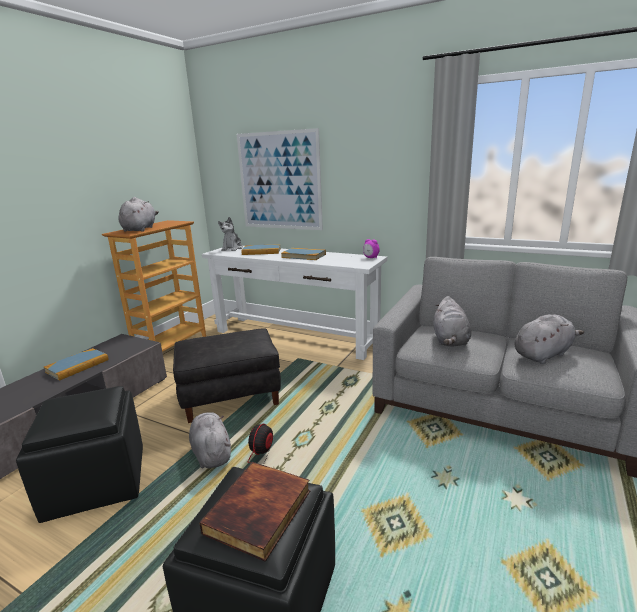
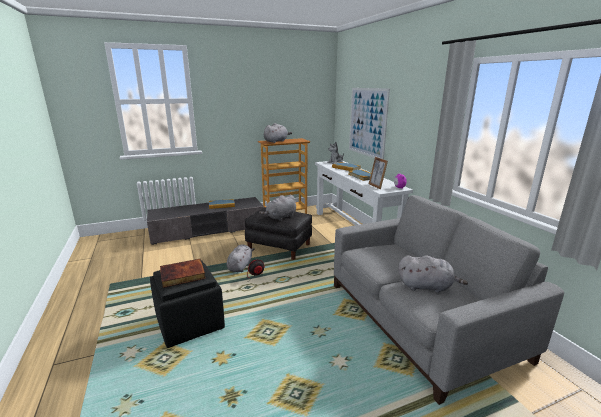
camera: 40 degrees right, 0 degrees up
black ottoman [16,386,143,523] -> none
grey plush toy [433,296,471,347] -> grey plush toy moved to [259,195,296,221]
none -> picture frame [369,157,388,189]

